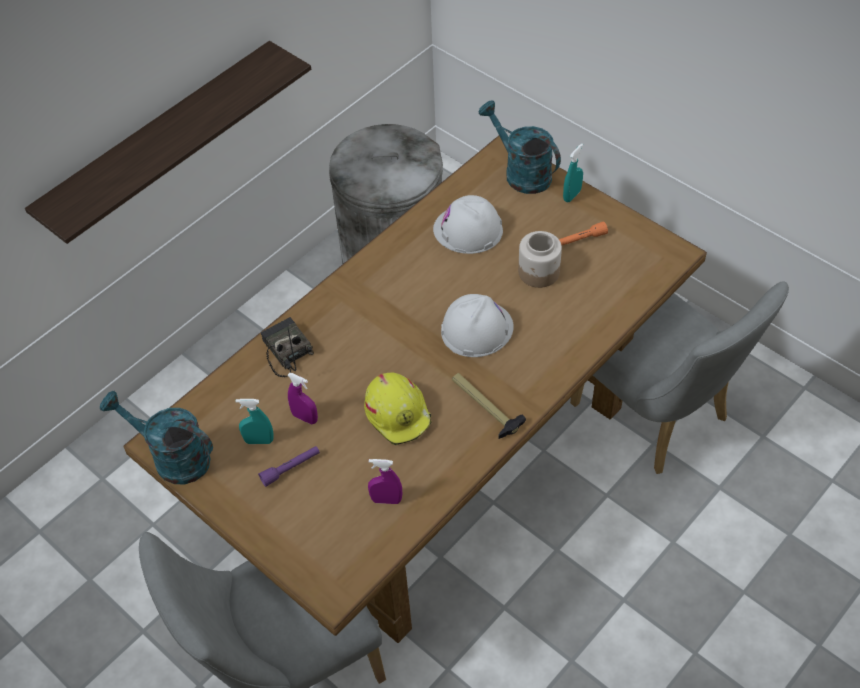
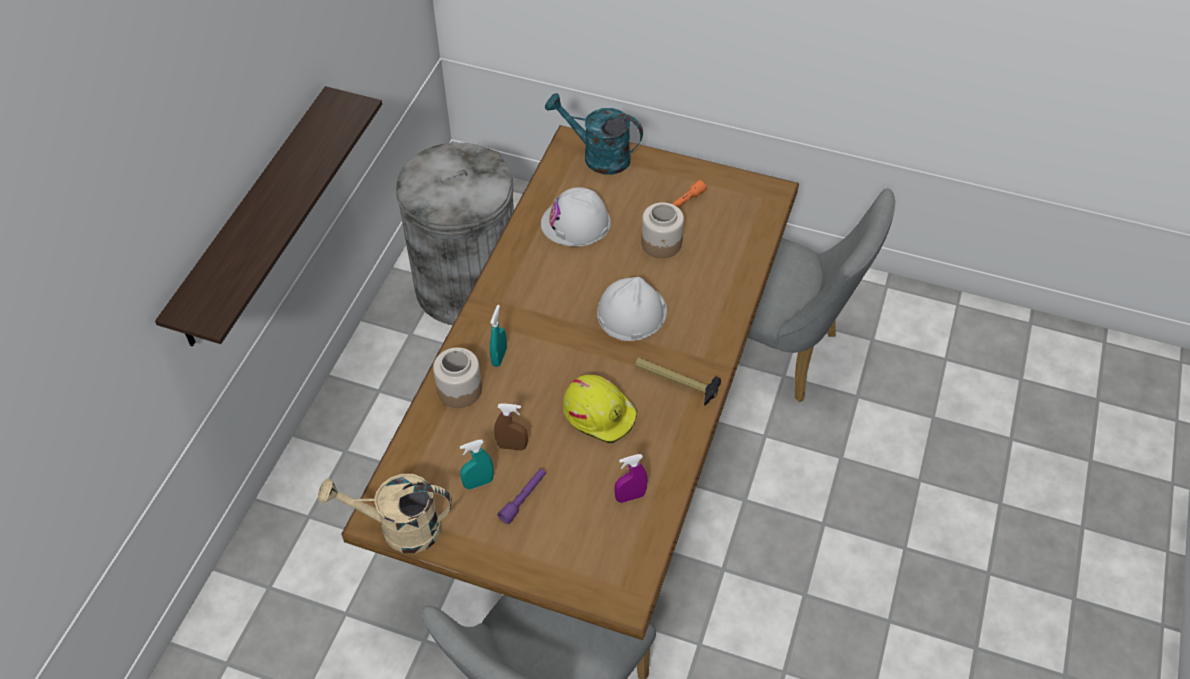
camera: 25 degrees left, 0 degrees up
turquoise watering can [100,391,213,485] -> beige watering can [318,474,452,553]
radio [261,317,314,377] -> jar [433,347,482,408]
purple spray bottle [287,373,318,424] -> brown spray bottle [494,403,528,450]
turquoise spray bottle [563,143,583,202] -> turquoise spray bottle moved to [490,305,507,367]

